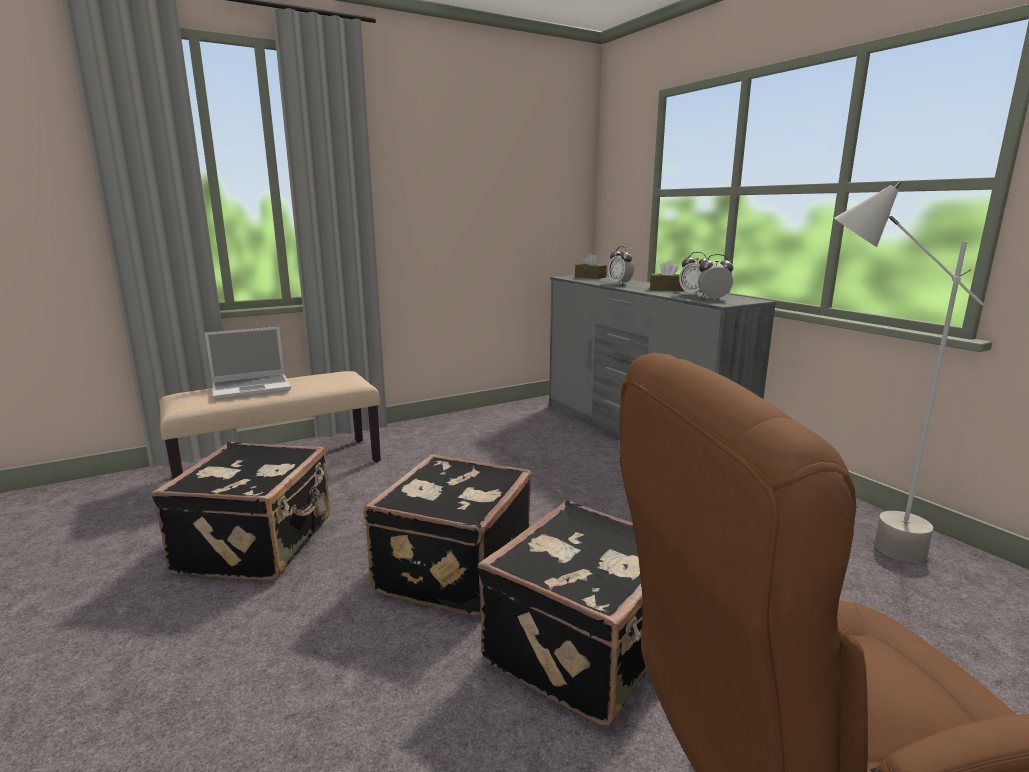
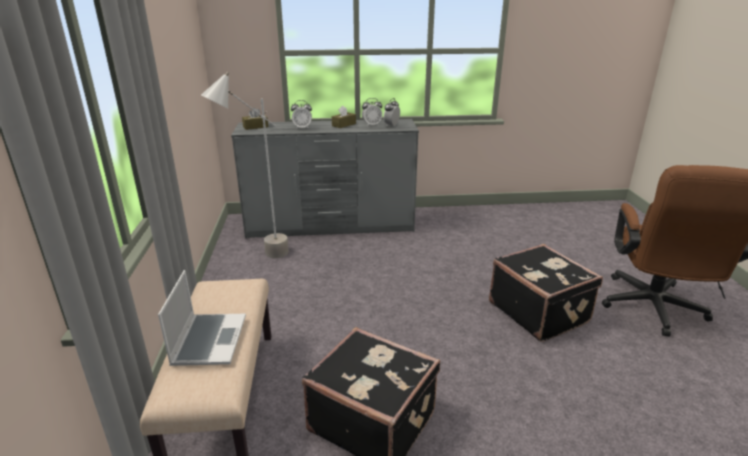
camera: 65 degrees left, 10 degrees up
black suitcase [363,454,531,617] -> none
grey floor lamp [834,180,984,562] -> grey floor lamp moved to [201,72,289,258]

